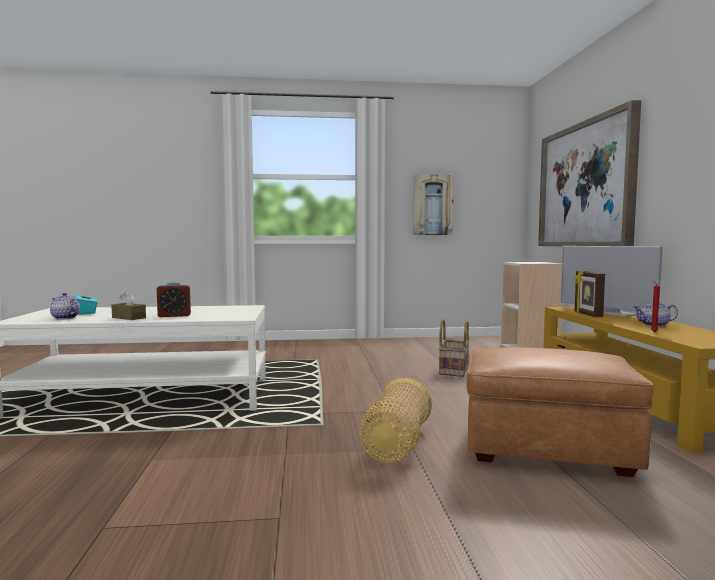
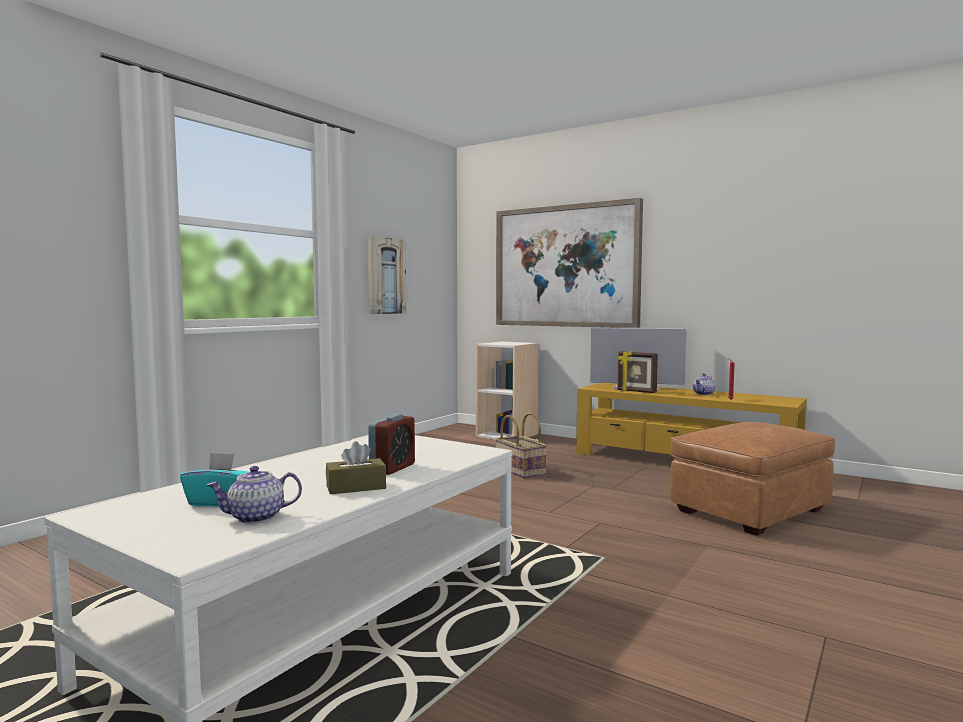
camera: 50 degrees left, 0 degrees up
basket [359,378,432,463] -> none

